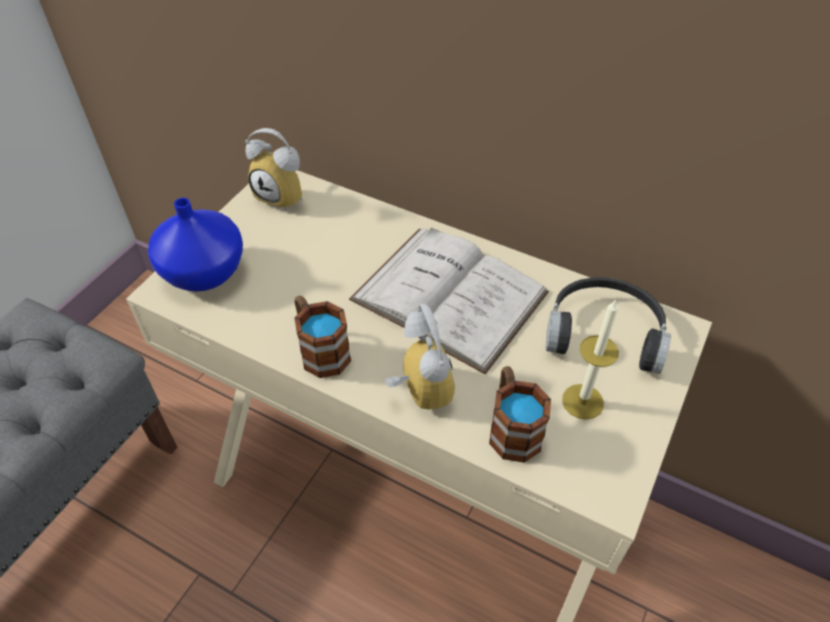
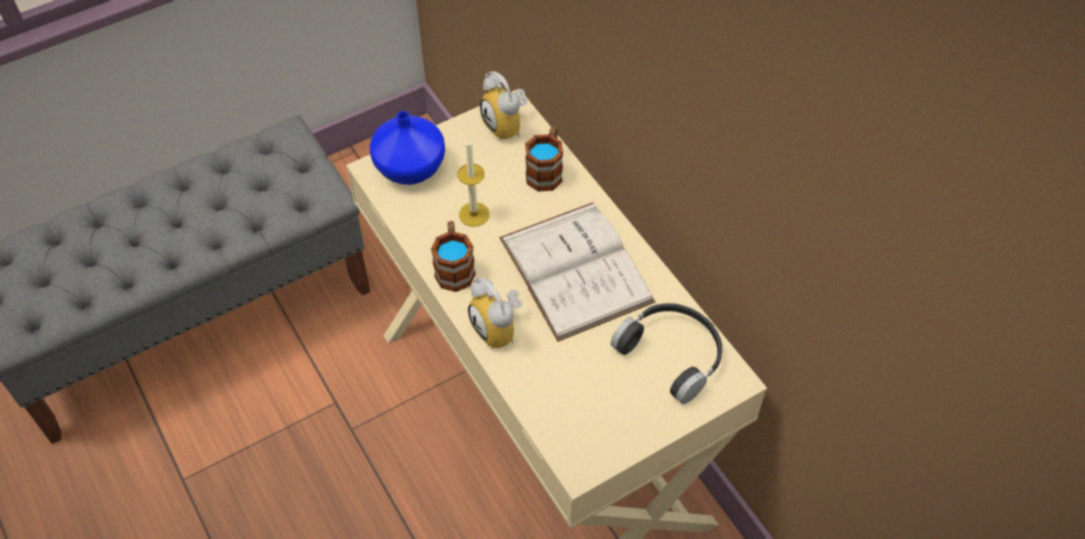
camera: 30 degrees right, 5 degrees up
alarm clock [385,304,455,410] -> alarm clock turned 135 degrees clockwise [468,278,522,348]
mug [489,366,551,463] -> mug moved to [525,126,563,192]
candle [562,299,619,420] -> candle moved to [458,138,489,227]

